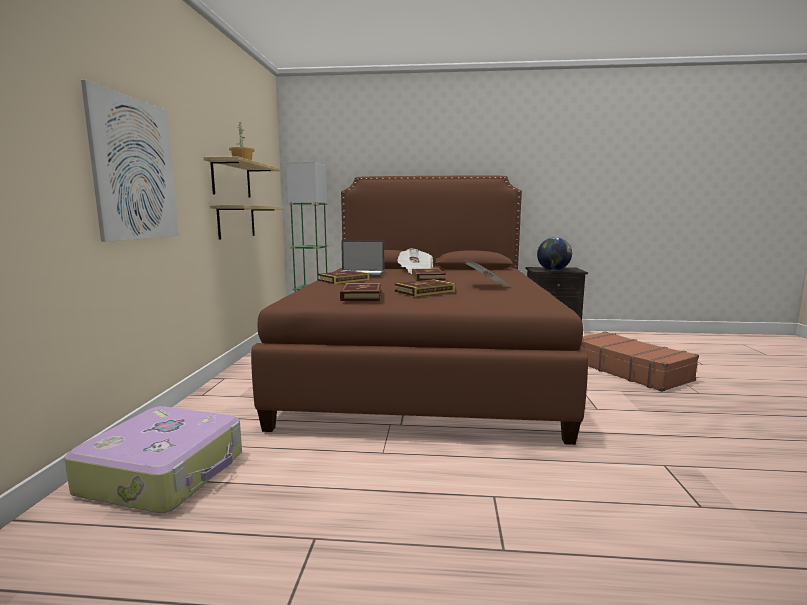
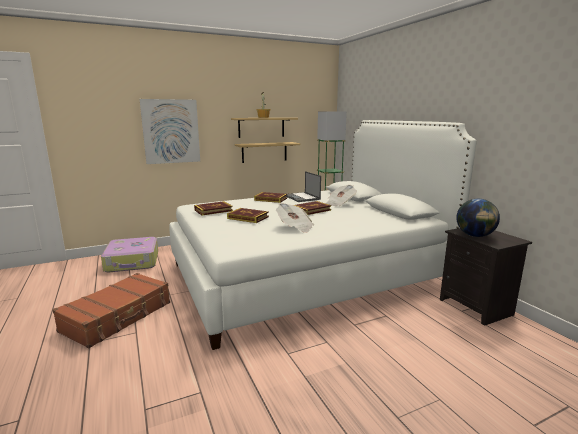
camera: 60 degrees right, 5 degrees up
brown bed [251,175,588,445] -> white bed [169,120,477,350]
brown suitcase [578,331,699,392] -> brown suitcase moved to [52,273,170,348]

